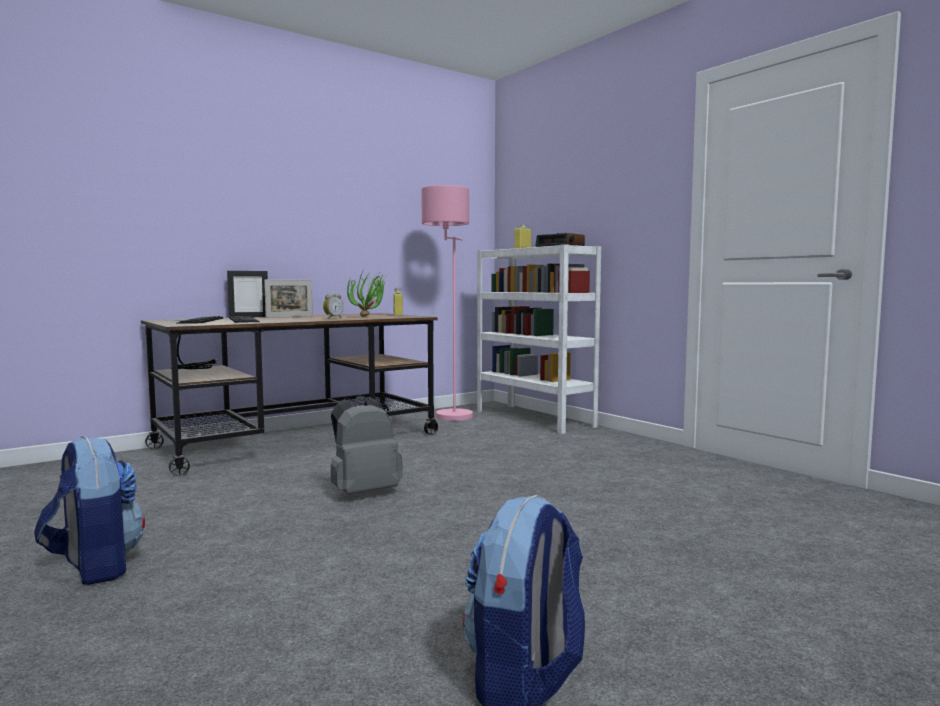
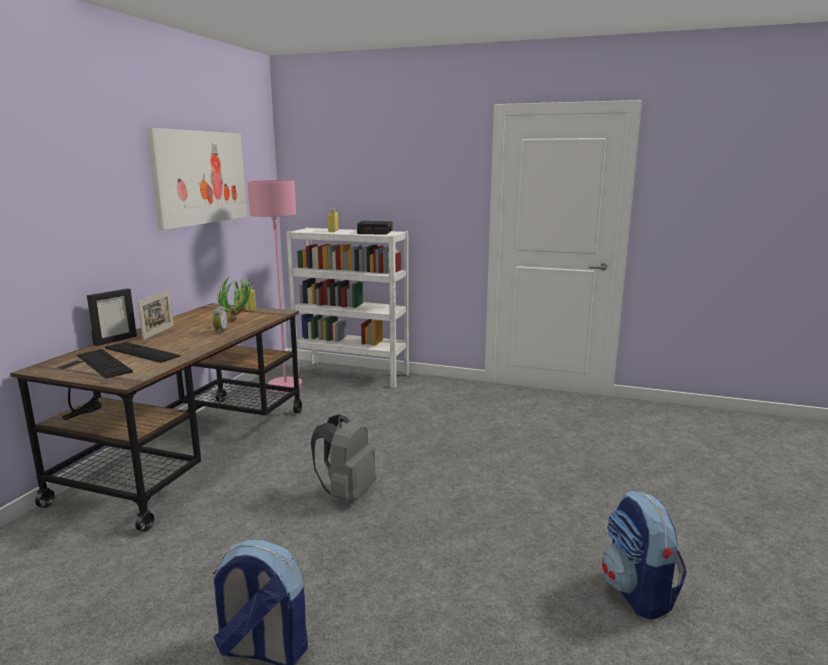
camera: 35 degrees left, 10 degrees up
none -> picture [147,128,247,230]

